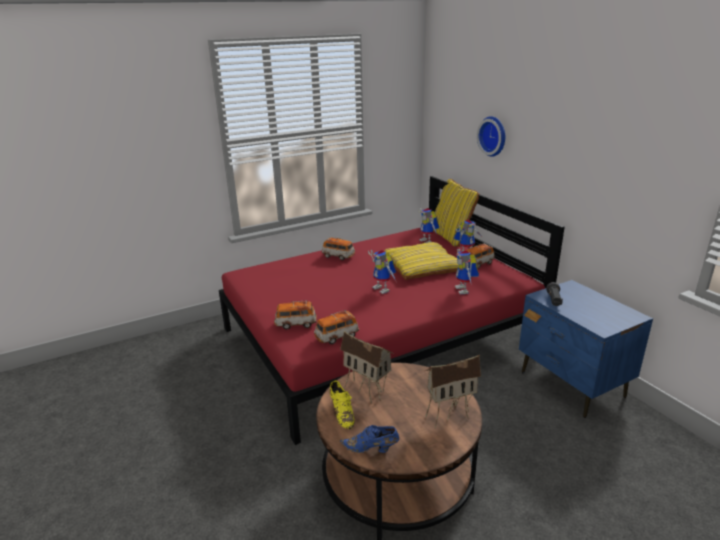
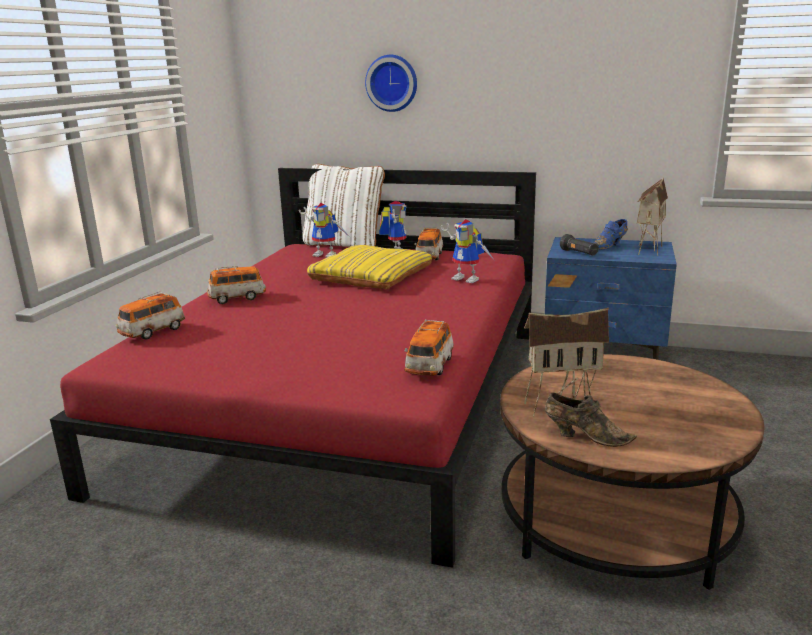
camera: 45 degrees left, 5 degrees down
toy car [274,300,317,329] -> toy car moved to [116,291,185,339]
yellow shoe [330,381,355,429] -> brown shoe [545,393,637,447]
blue shoe [340,425,399,453] -> blue shoe moved to [594,219,628,250]
toy robot [368,250,396,294] -> none
toy house [425,355,481,428] -> toy house moved to [637,177,668,256]
yellow pillow [433,179,480,247] -> white pillow [302,164,385,247]

